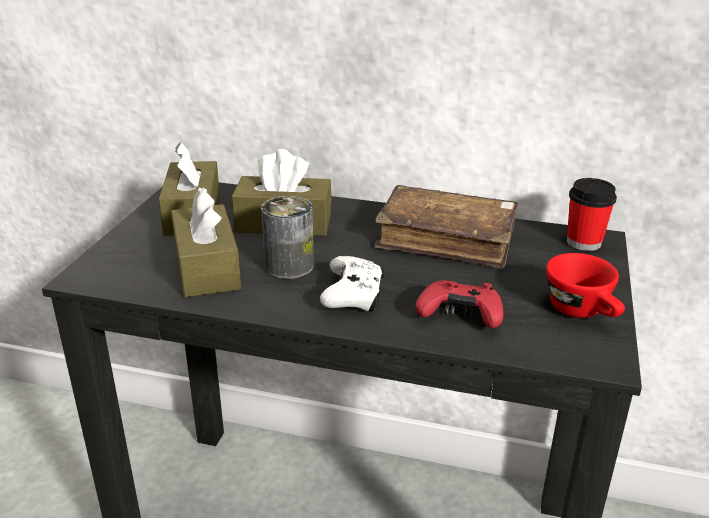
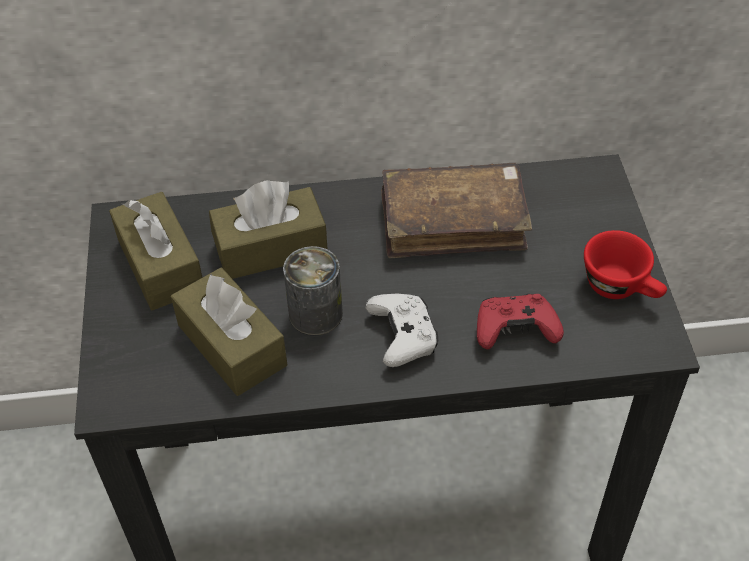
camera: 20 degrees left, 20 degrees up
cup [567,178,617,251] -> none

